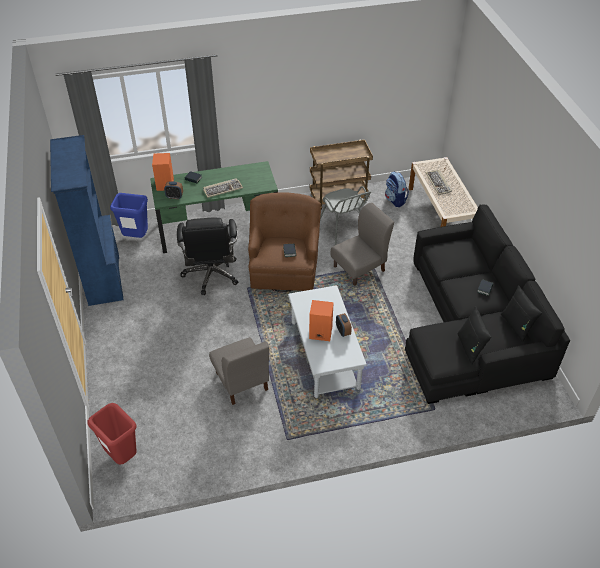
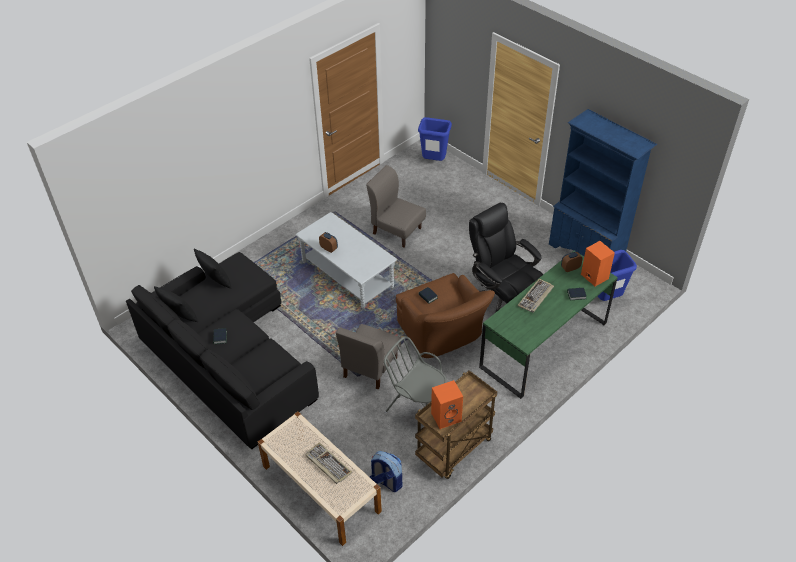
camera: 150 degrees right, 0 degrees up
red trash can [87,403,136,465] -> blue trash can [418,117,452,161]
orange speaker [309,300,334,341] -> orange speaker moved to [431,380,463,429]

